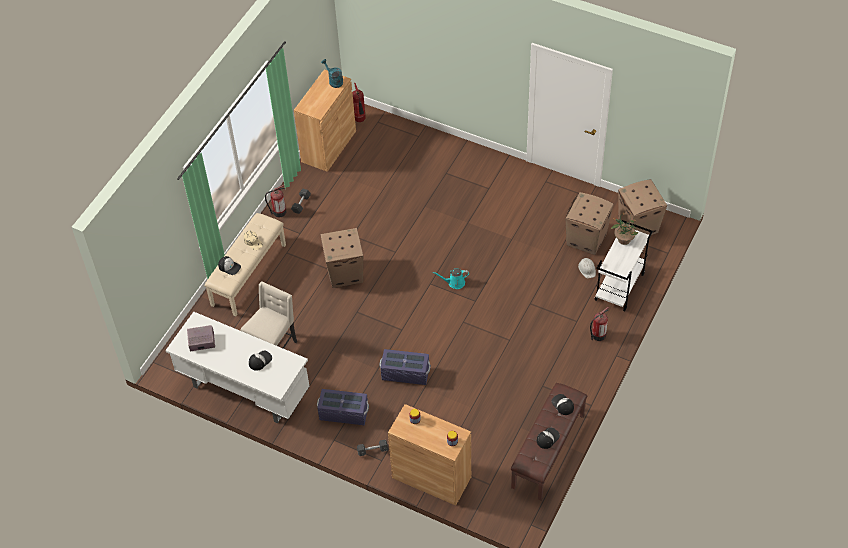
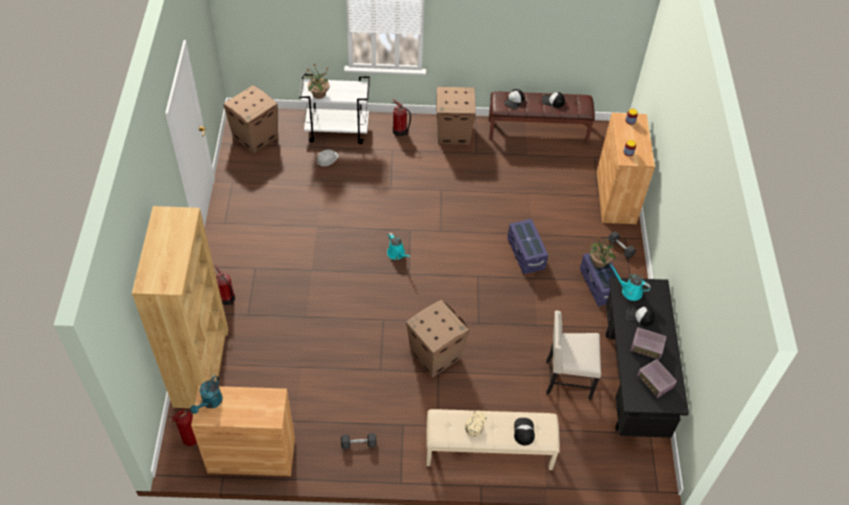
camera: 120 degrees left, 0 degrees up
white desk [166,312,310,423] -> black desk [606,277,689,438]
fire extinguisher [265,185,287,217] -> fire extinguisher moved to [215,265,235,306]
cardboard box [566,192,614,255] -> cardboard box moved to [437,86,476,145]
none -> brown bookcase [132,206,228,408]
none -> potted plant [589,233,617,268]
none -> turquoise watering can [610,265,651,301]
none -> radio [630,327,666,360]

